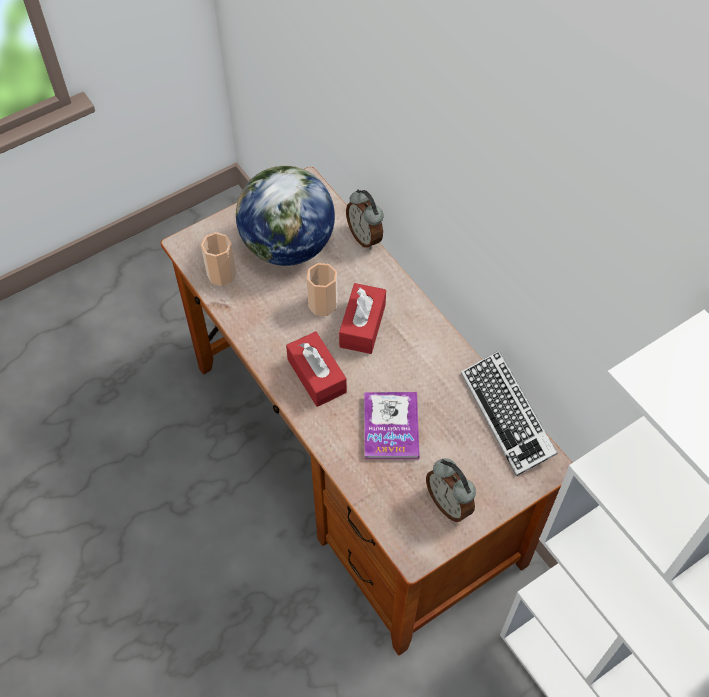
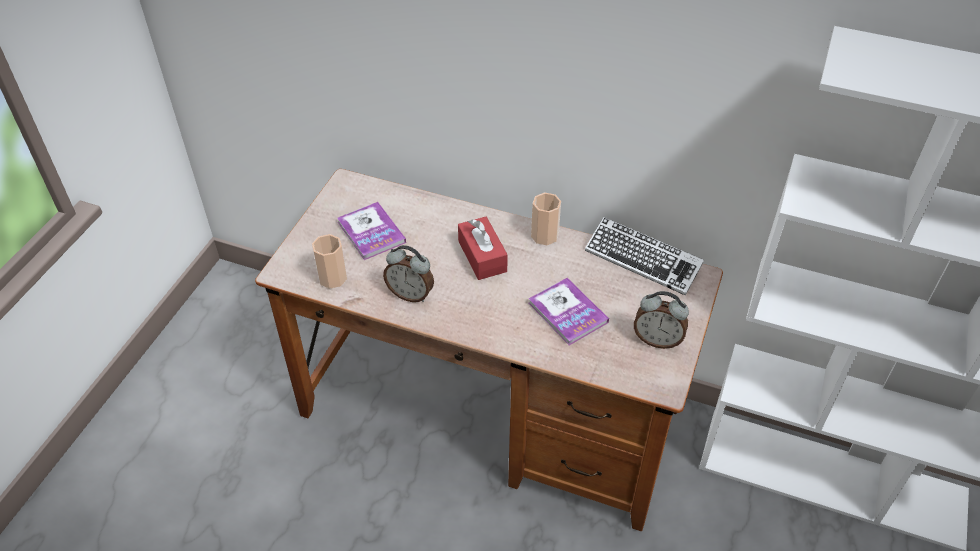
camera: 35 degrees left, 10 degrees down
globe [236,166,335,266] -> book [337,202,406,260]
red tissue box [286,331,347,407] -> none
cup [307,263,338,316] -> cup moved to [531,193,561,245]
alarm clock [346,189,383,250] -> alarm clock moved to [383,245,434,302]

